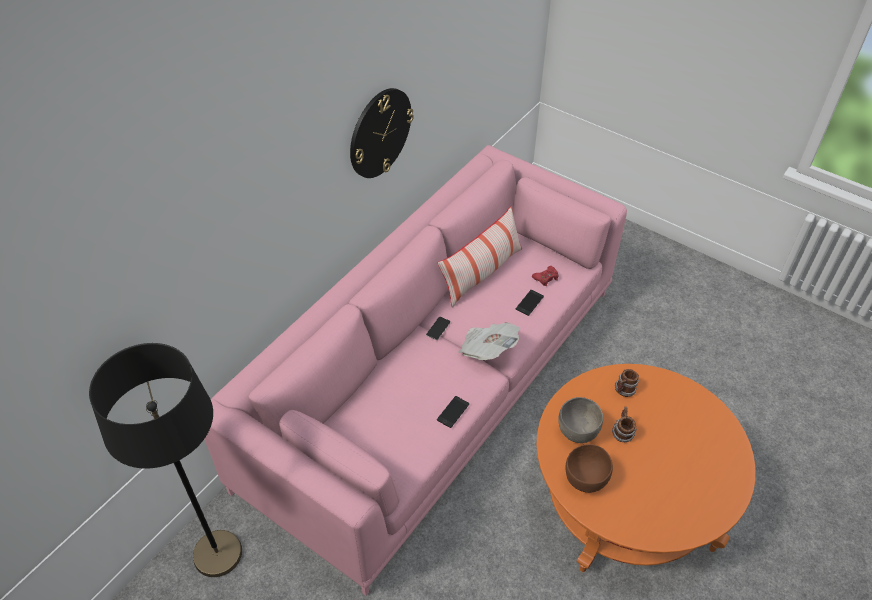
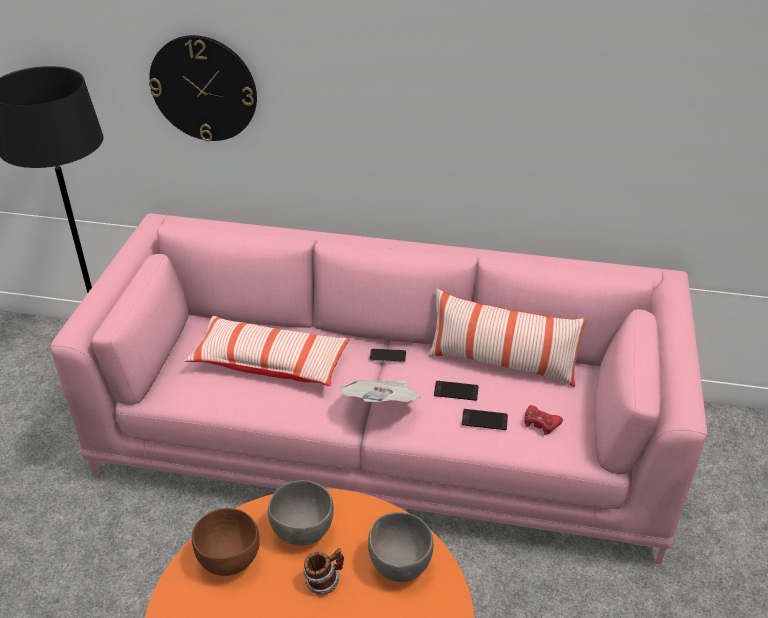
camera: 65 degrees right, 10 degrees down
wall clock [350,88,414,178] -> wall clock moved to [149,35,257,142]
phone [437,396,469,428] -> phone moved to [434,381,479,401]
mug [615,369,639,397] -> grey bowl [368,512,434,582]
none -> pillow [184,316,350,386]

